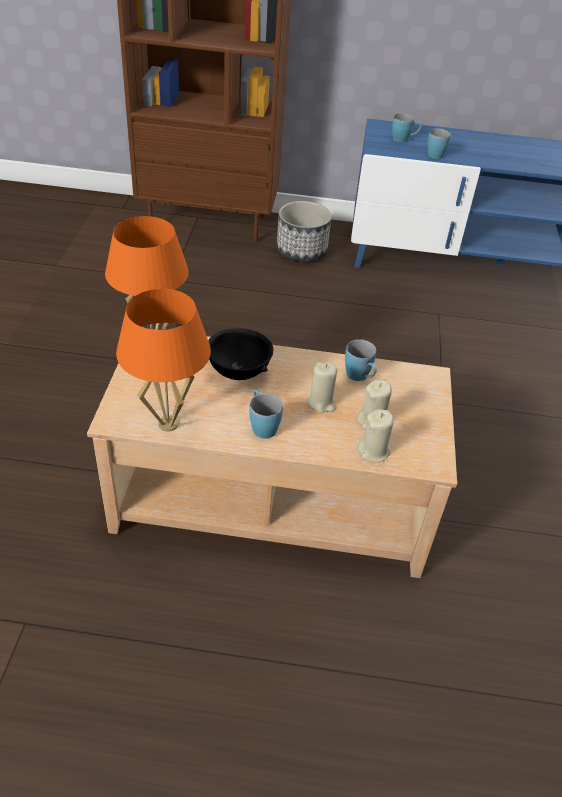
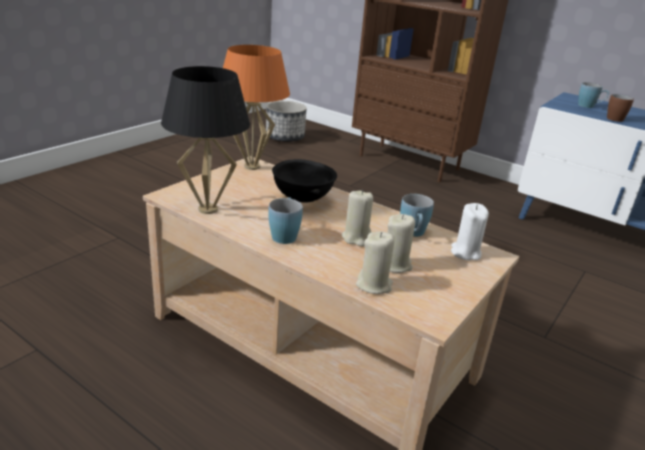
camera: 30 degrees right, 15 degrees down
orange table lamp [116,289,211,432] -> black table lamp [161,66,250,214]
planter [277,201,332,262] -> planter moved to [266,101,307,142]
blue mug [428,128,451,159] -> brown mug [607,94,634,122]
none -> white candle [451,203,489,260]

